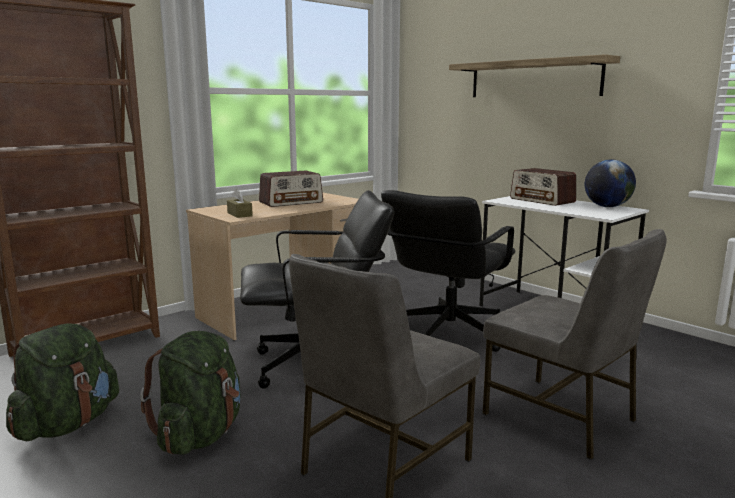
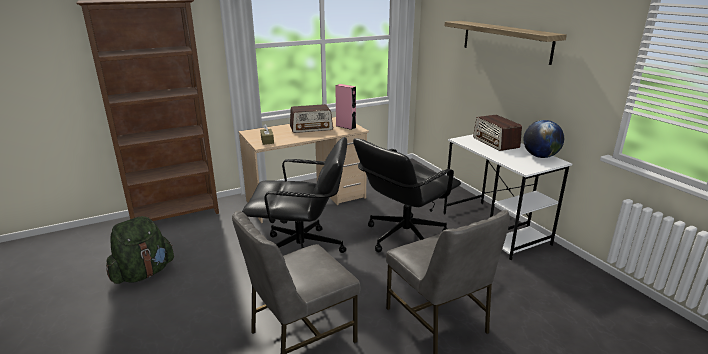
camera: 15 degrees right, 10 degrees up
green backpack [140,331,241,455] -> none
none -> pink speaker [335,84,356,130]

